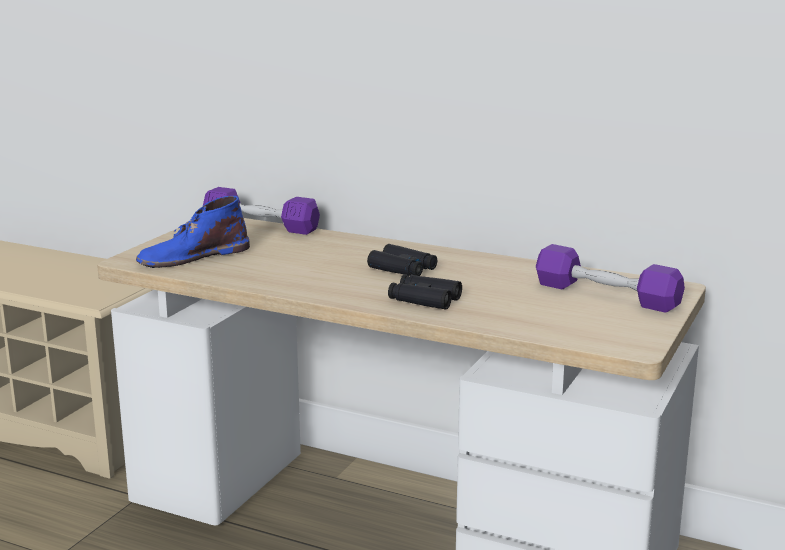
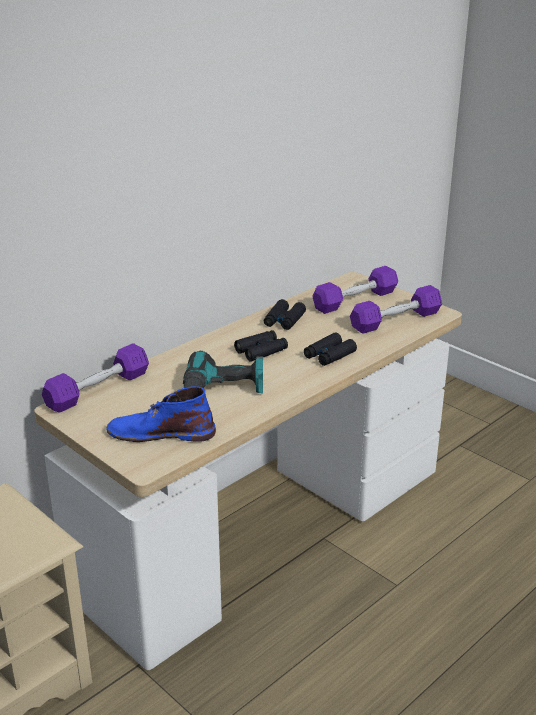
camera: 70 degrees left, 10 degrees up
blue boot [136,196,250,268] -> blue boot turned 105 degrees clockwise [106,386,216,442]
none -> power drill [183,350,263,393]
none -> black binoculars [264,299,306,330]
none -> purple dumbbell [350,285,442,333]

